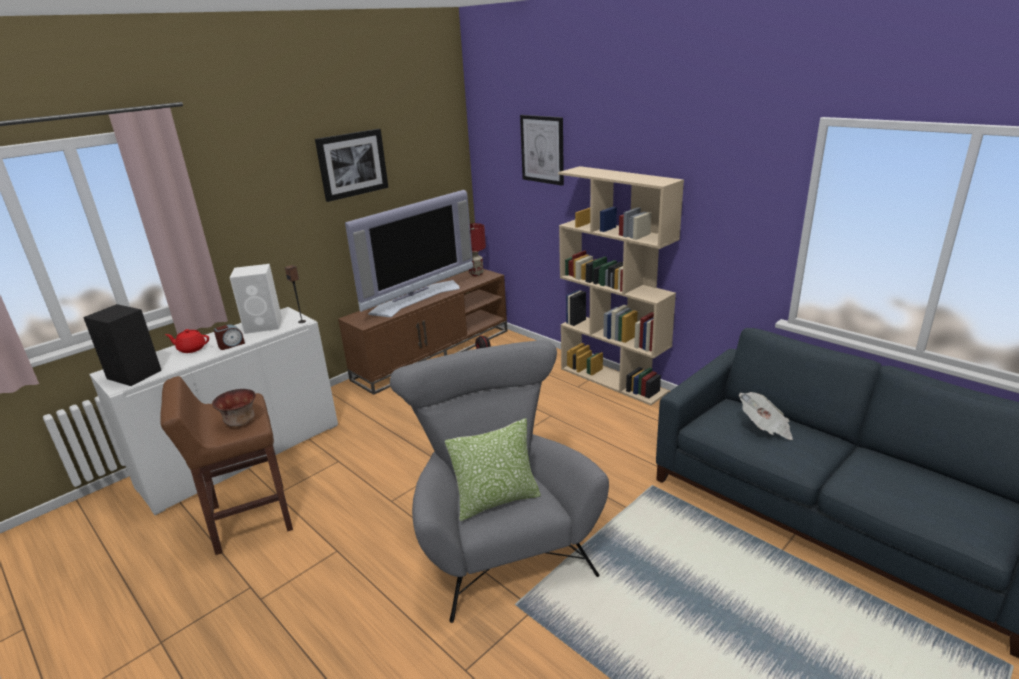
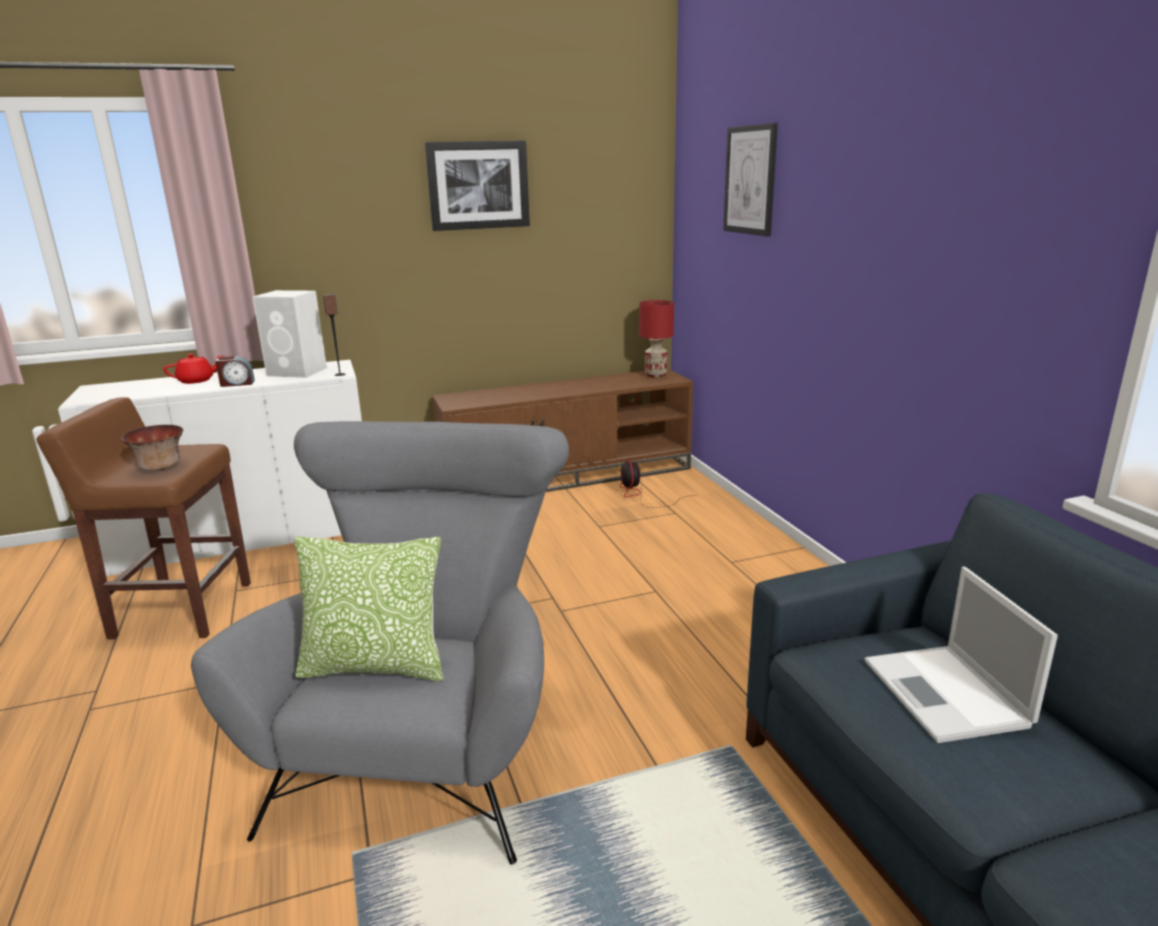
camera: 25 degrees right, 5 degrees down
black speaker [83,304,162,386] -> none
red teapot [165,329,209,353] -> red teapot turned 120 degrees clockwise [163,354,223,384]
television [345,190,473,317] -> none
beige bookcase [558,166,684,405] -> none
newspaper [739,392,793,440] -> laptop [865,567,1058,743]

